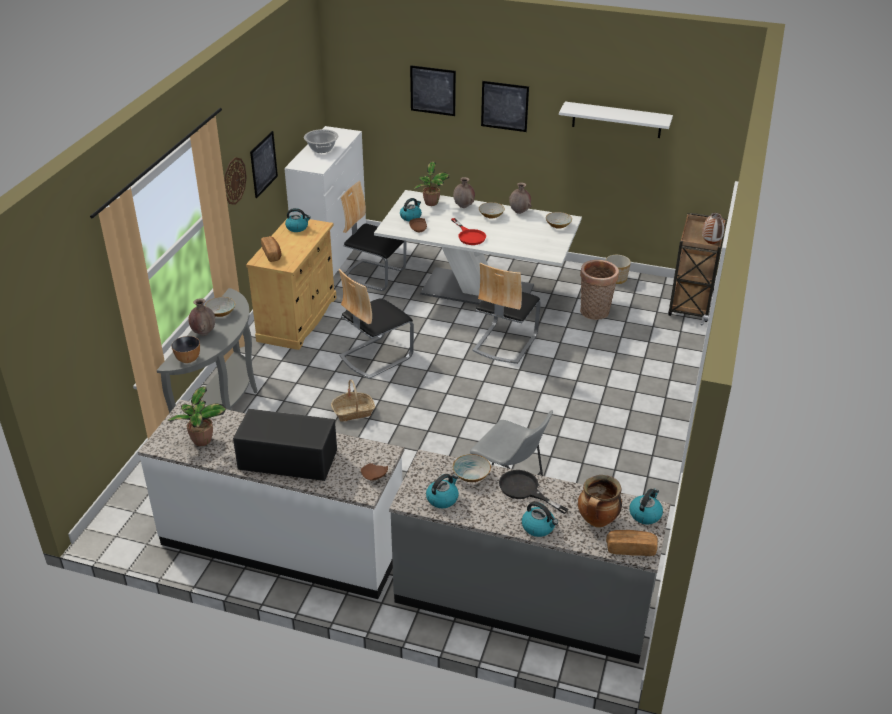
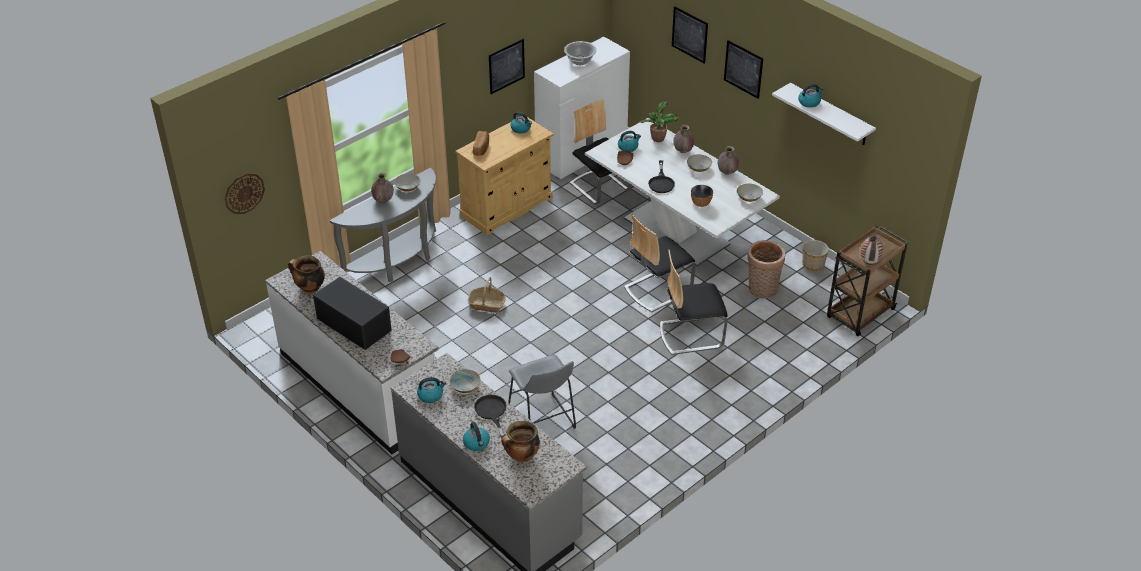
camera: 30 degrees right, 5 degrees up
potted plant [167,386,226,446] -> cooking pot [288,255,325,293]
bowl [172,336,200,363] -> bowl moved to [691,185,713,207]
wall clock [224,157,247,205] -> wall clock moved to [225,173,265,214]
chair [339,269,414,379] -> chair moved to [660,250,728,355]
red frying pan [451,218,486,245] -> black frying pan [648,160,675,193]
bread [606,530,658,556] -> none
kettle [629,489,663,524] -> kettle moved to [798,84,823,108]

